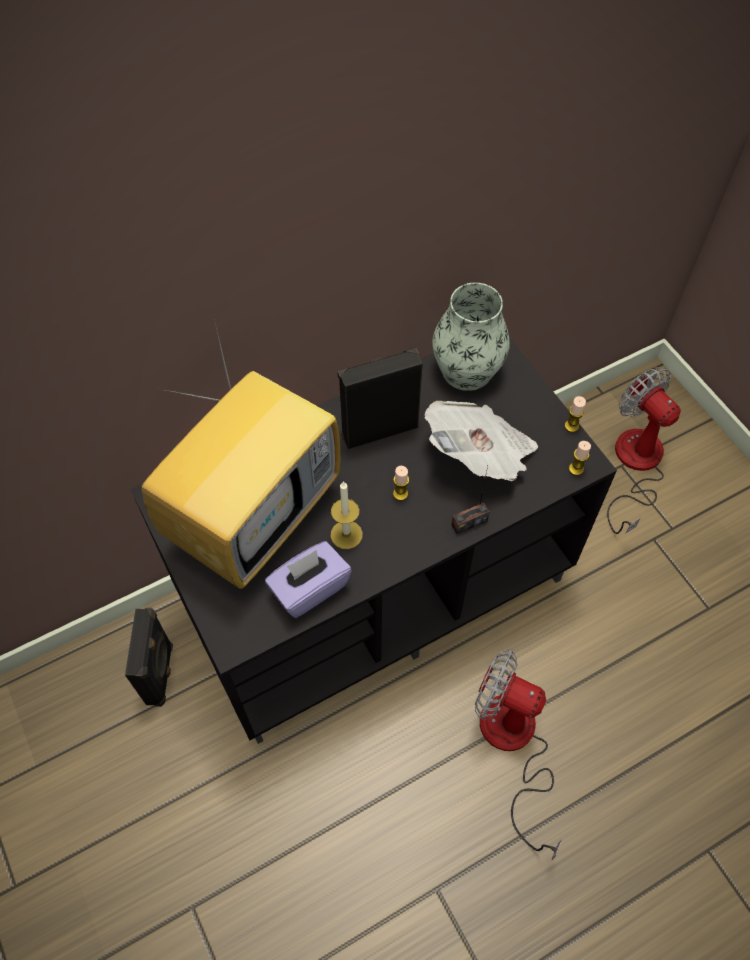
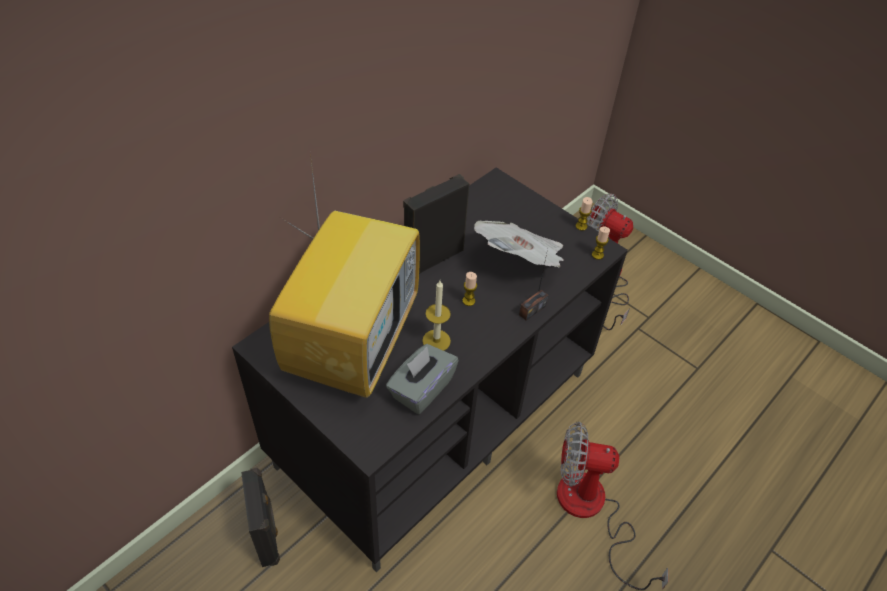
camera: 20 degrees left, 10 degrees down
purple tissue box [265,541,352,618] -> grey tissue box [386,344,459,414]
vase [432,282,510,391] -> none

